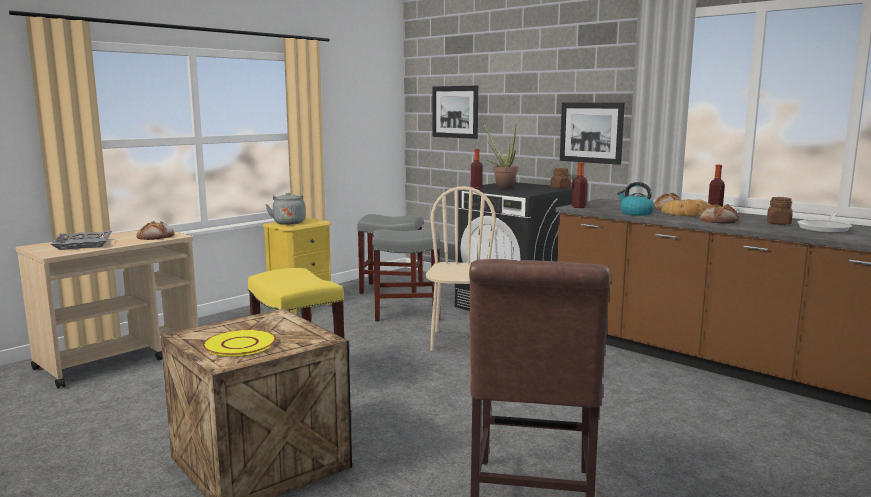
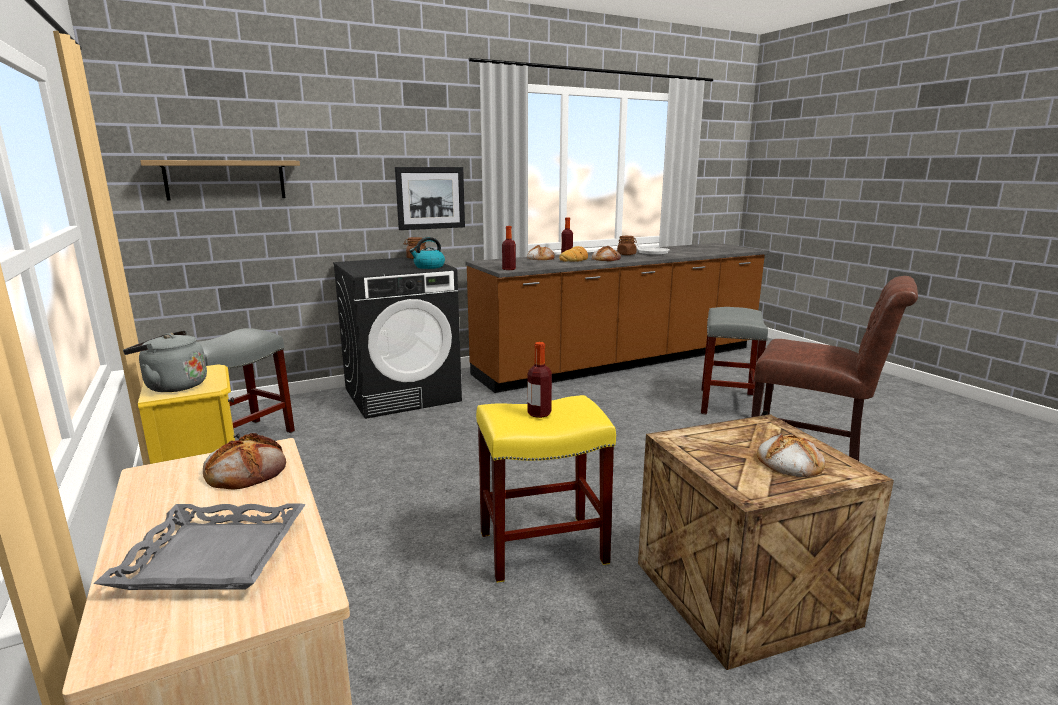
camera: 70 degrees left, 5 degrees up
yellow plate [202,330,276,356] -> bread [757,433,825,477]
grey stool [372,229,441,322] -> grey stool moved to [701,307,768,416]
beige chair [426,186,496,351] -> none
picture [433,86,478,139] -> shelf [140,160,300,201]
bottle [470,149,483,189] -> bottle moved to [527,342,552,418]
potted plant [482,122,518,189] -> none
kettle [617,182,655,216] -> kettle moved to [409,237,445,269]

